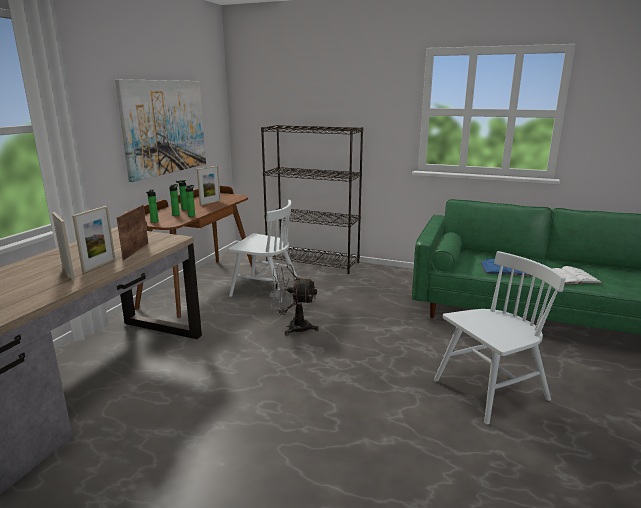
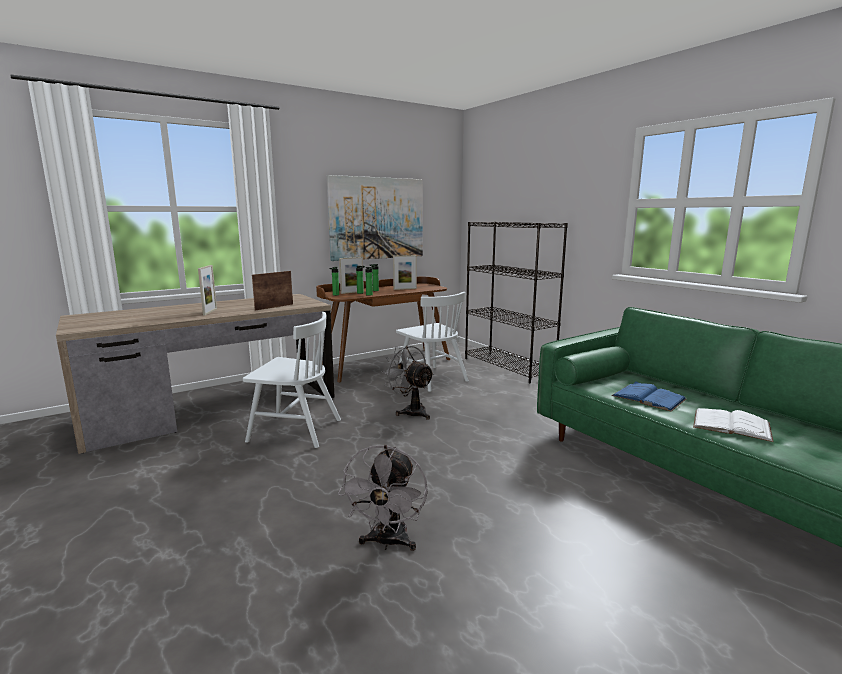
camera: 35 degrees right, 5 degrees down
picture frame [72,206,116,273] -> picture frame moved to [339,257,364,294]
white chair [434,251,566,425] -> white chair moved to [243,312,341,448]
none -> grey fan [338,445,428,551]

